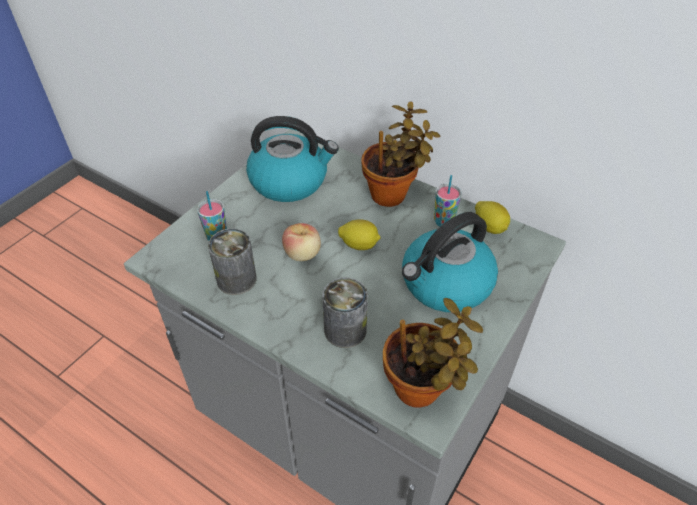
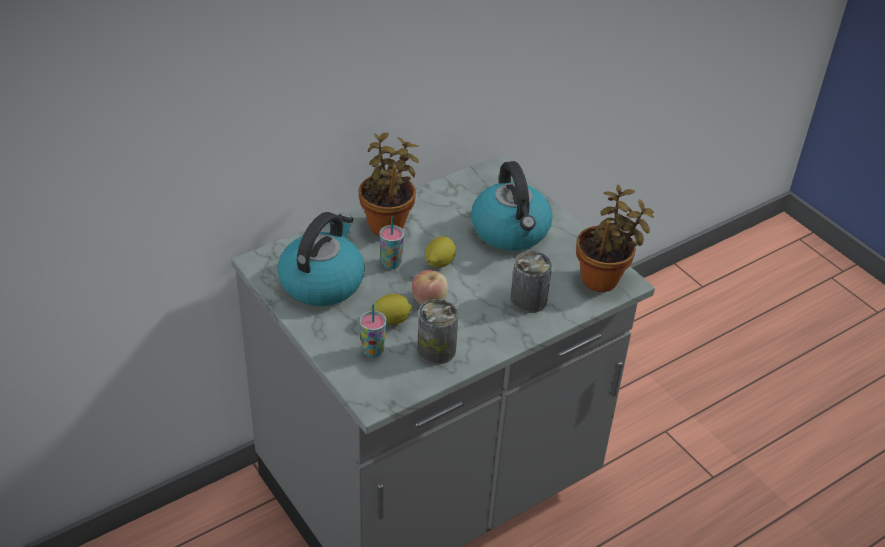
camera: 70 degrees left, 5 degrees down
cup [434,175,462,227] -> cup moved to [380,217,404,269]
lemon [475,201,510,234] -> lemon moved to [370,294,412,325]

